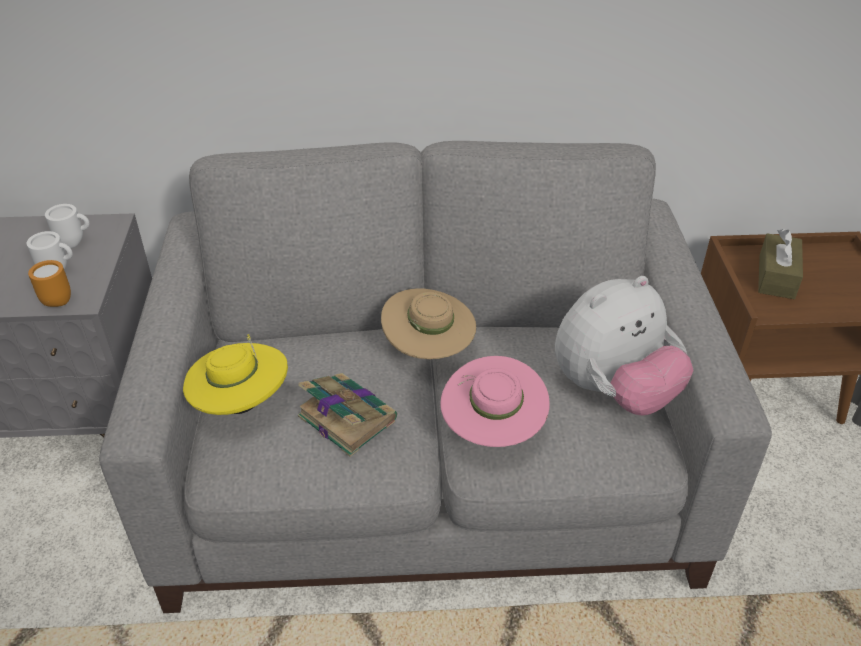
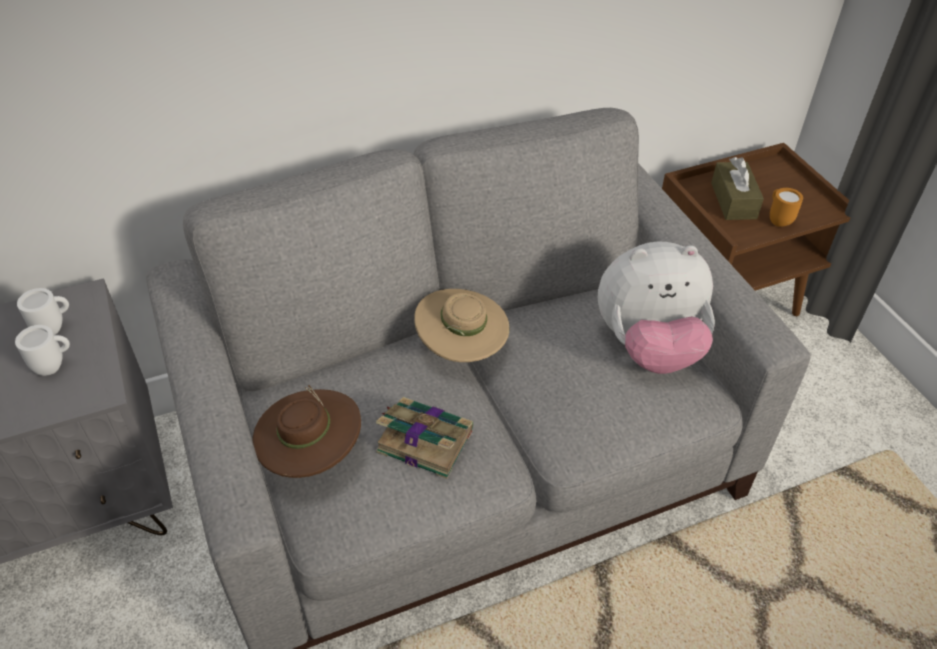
camera: 20 degrees left, 5 degrees up
orange mug [28,260,71,307] -> orange mug moved to [770,188,803,227]
yellow hat [183,334,288,415] -> brown hat [252,385,361,478]
pink hat [440,356,550,447] -> none
plush toy [555,276,694,416] -> plush toy turned 45 degrees clockwise [598,242,715,374]

